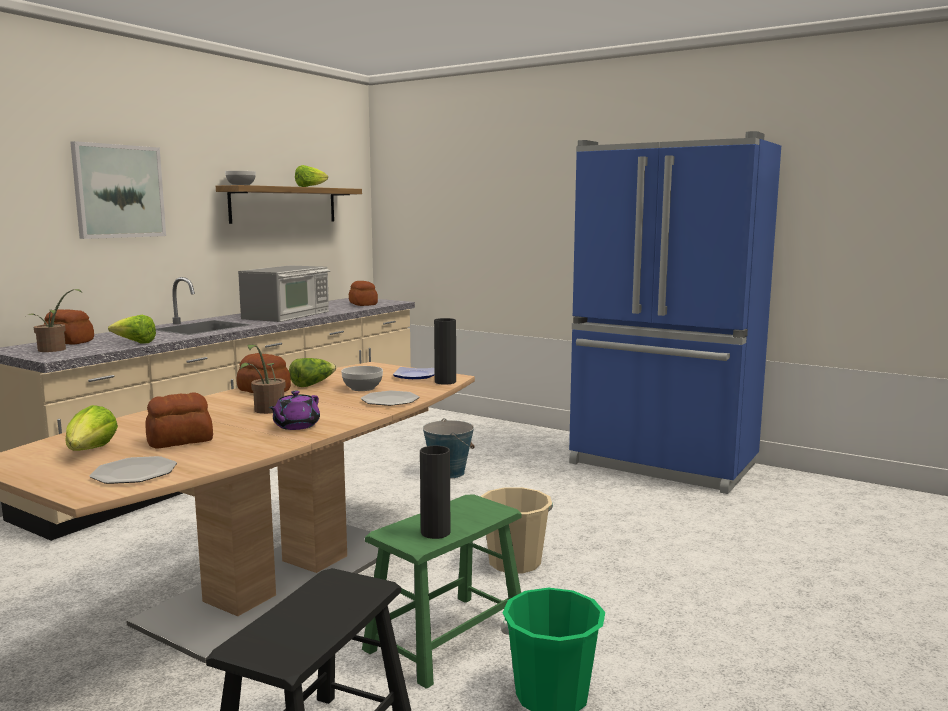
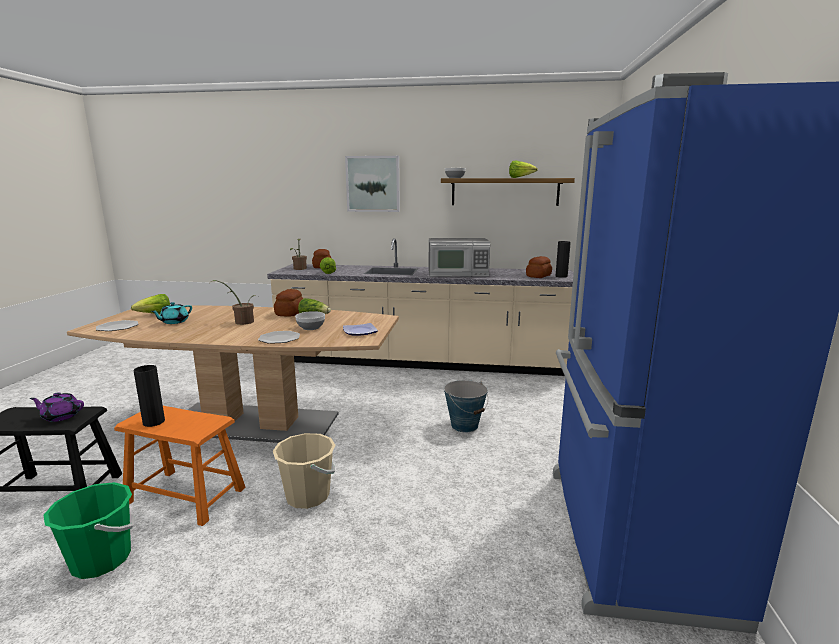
camera: 65 degrees right, 5 degrees up
bread [145,392,213,449] -> turquoise teapot [151,302,192,324]
purple teapot [269,391,320,430] -> purple teapot moved to [30,392,84,422]
green stool [362,494,522,689] -> orange stool [114,406,246,526]
black vase [434,318,456,385] -> black vase moved to [556,241,571,278]

